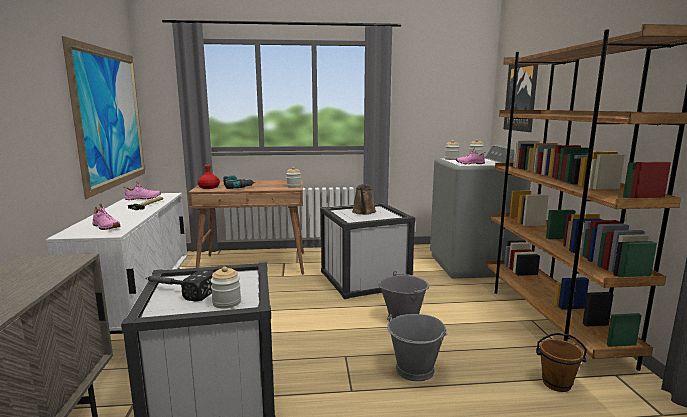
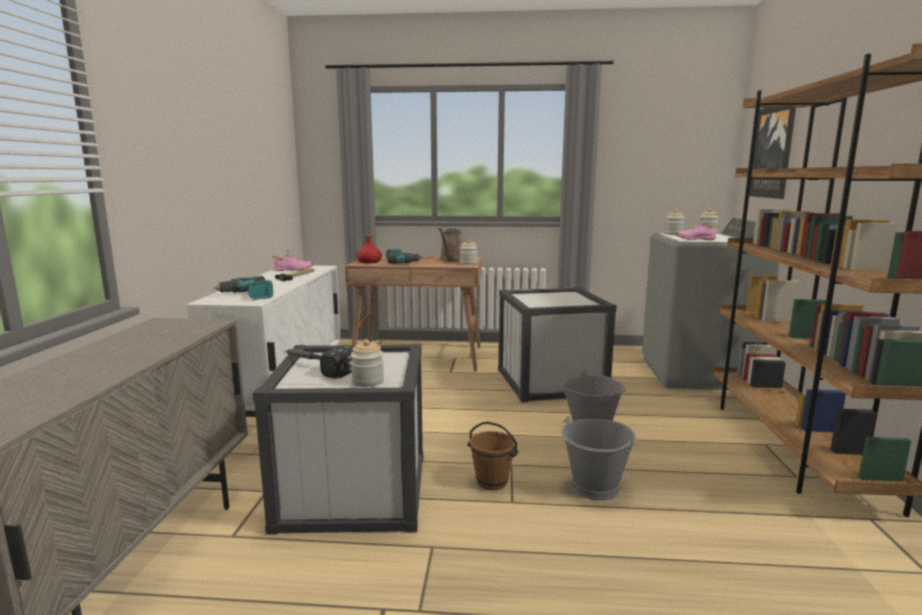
camera: 10 degrees right, 0 degrees up
picture [62,36,145,199] -> none
pink shoe [92,203,120,230] -> power drill [213,276,273,300]
brown watering can [352,184,376,215] -> brown watering can moved to [439,228,463,262]
brown bucket [536,333,587,392] -> brown bucket moved to [467,422,518,490]

